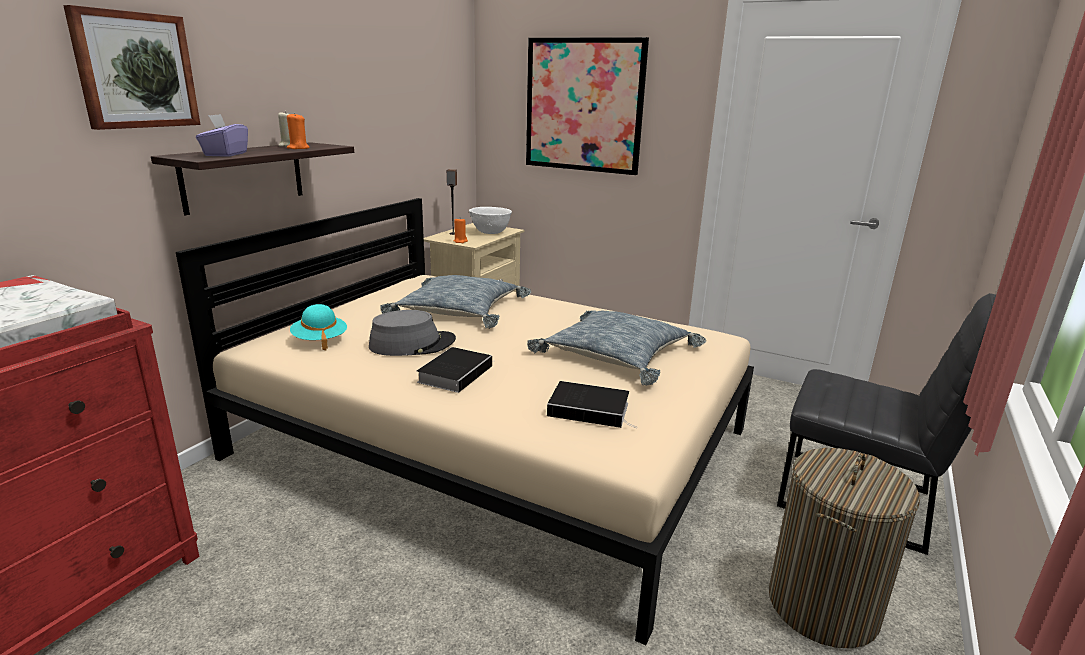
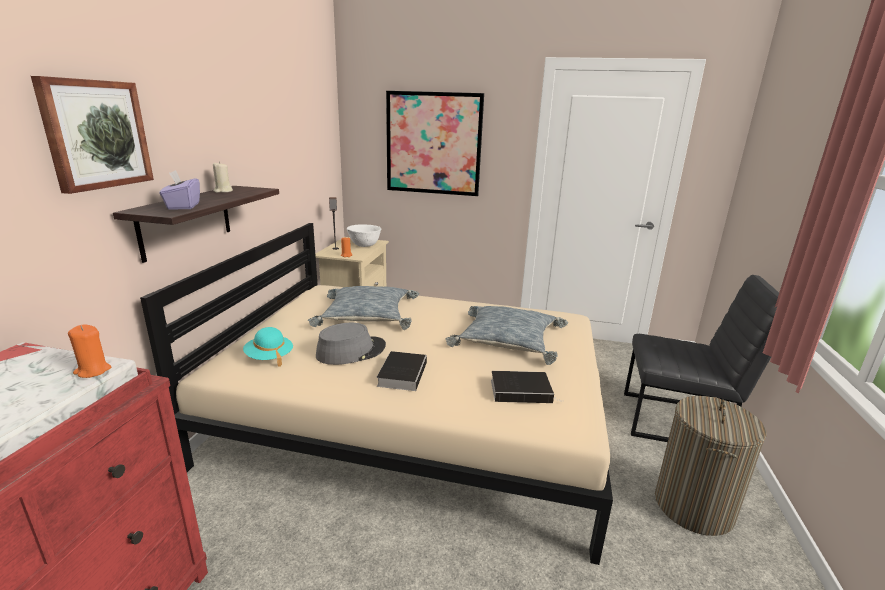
camera: 15 degrees left, 0 degrees up
orange candle [287,112,310,149] -> orange candle moved to [68,324,111,378]

